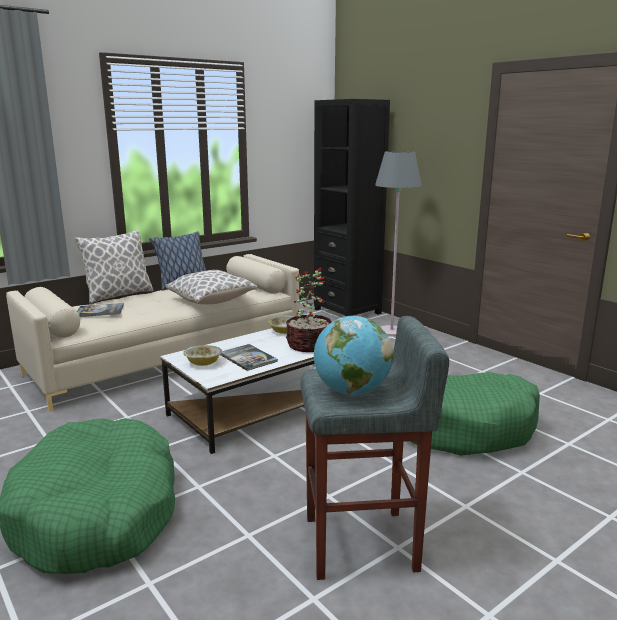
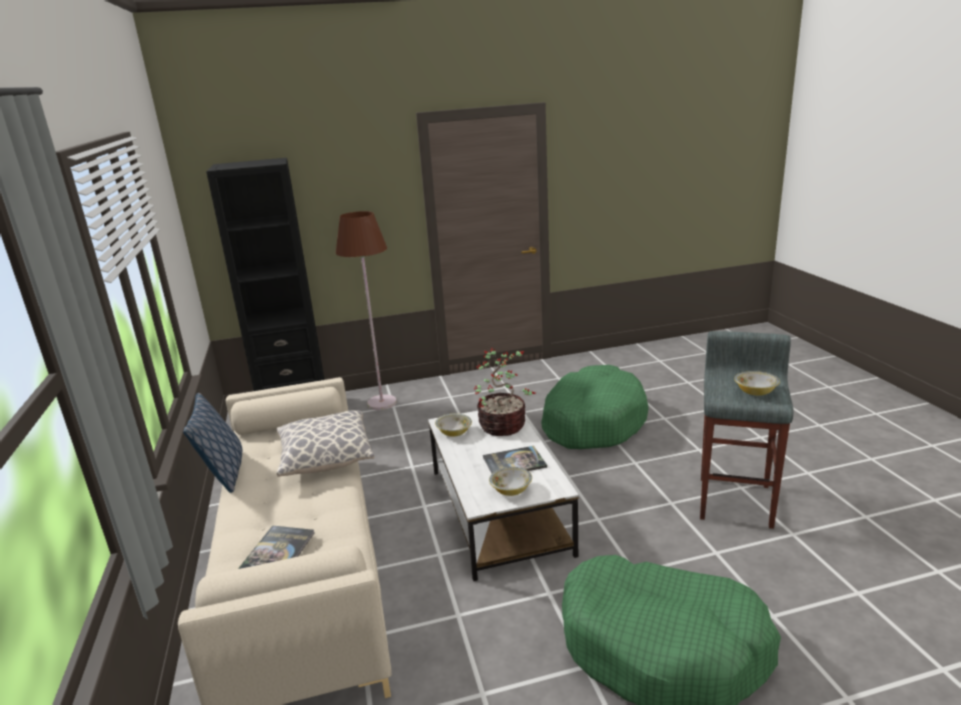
camera: 65 degrees left, 5 degrees up
pillow [75,230,153,304] -> none
globe [314,316,393,395] -> bowl [734,371,780,395]
grey floor lamp [375,151,422,337] -> brown floor lamp [336,211,397,410]

